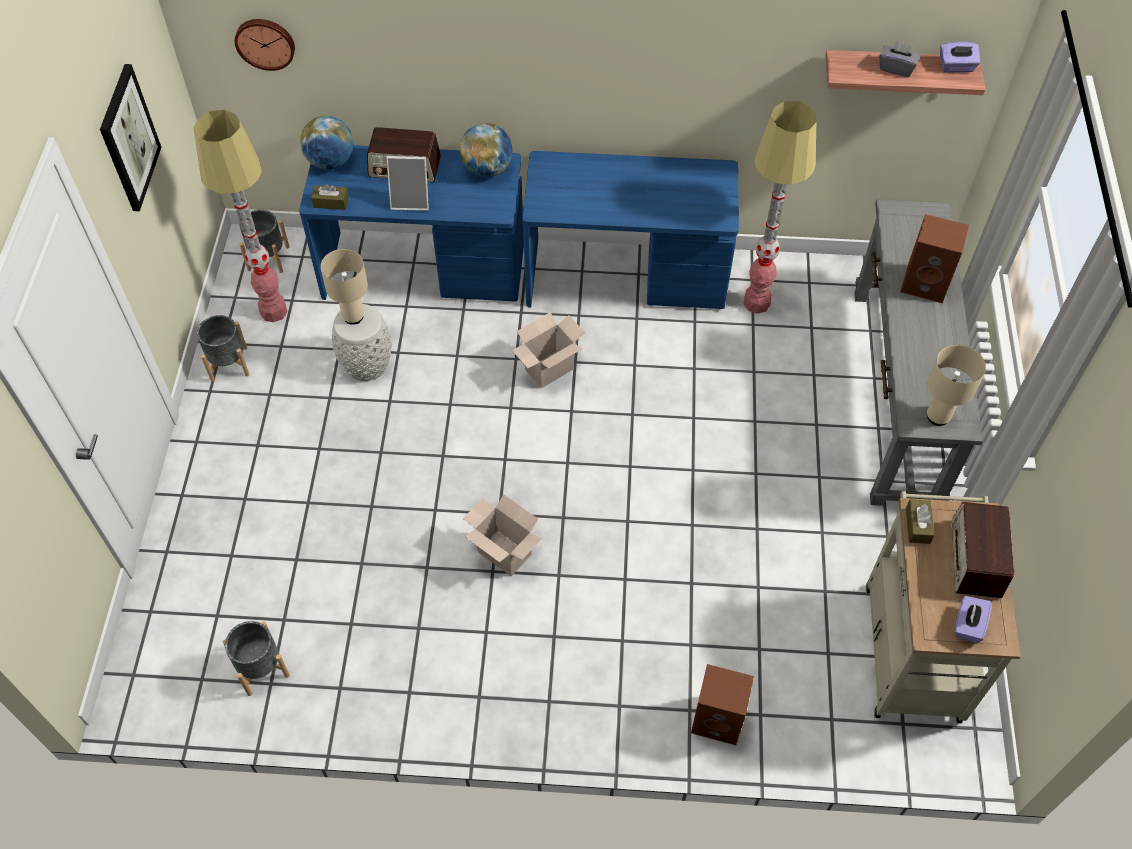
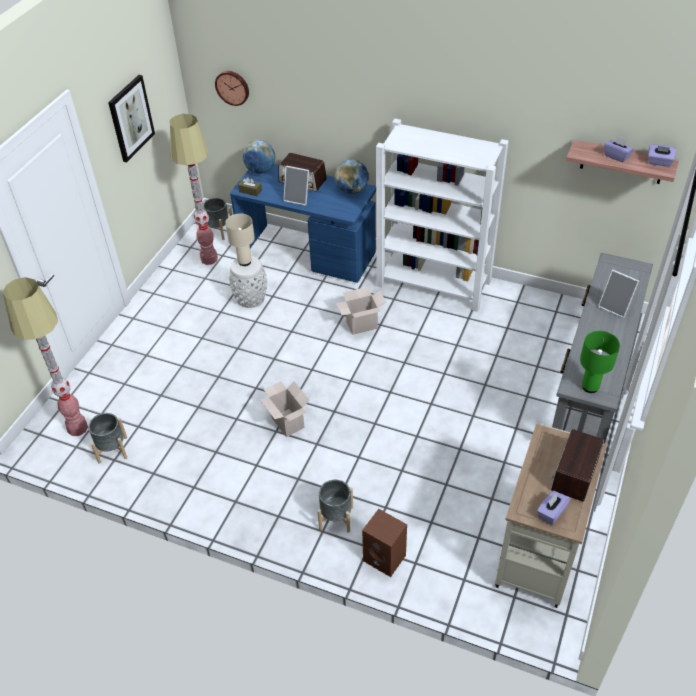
camera: 20 degrees right, 10 degrees down
grey planter [197,315,250,382] -> grey planter moved to [317,480,353,533]
blue desk [522,151,739,309] -> white bookcase [376,119,509,312]
floor lamp [743,101,816,314] -> floor lamp moved to [3,277,88,436]
grey tissue box [879,40,920,77] -> purple tissue box [604,136,634,162]
brown speaker [900,214,969,303] -> picture frame [598,269,639,318]
brown tissue box [906,499,935,544] -> none
beige table lamp [927,345,986,426] -> green table lamp [580,331,620,393]

